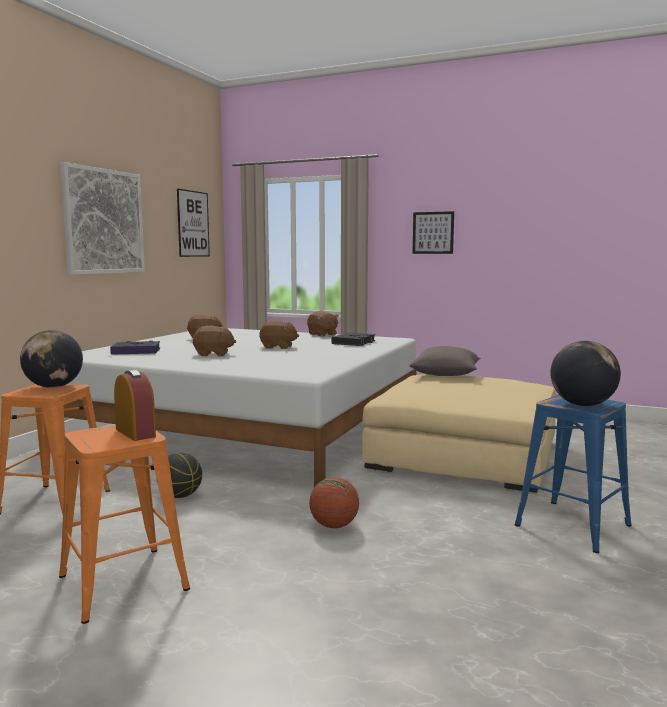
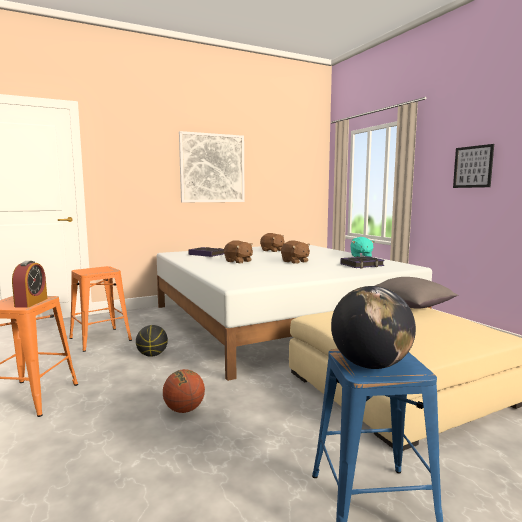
camera: 40 degrees right, 0 degrees up
globe [20,330,83,388] -> none
picture [177,189,210,257] -> none
brown plush toy [307,311,339,336] -> turquoise plush toy [350,237,375,257]

